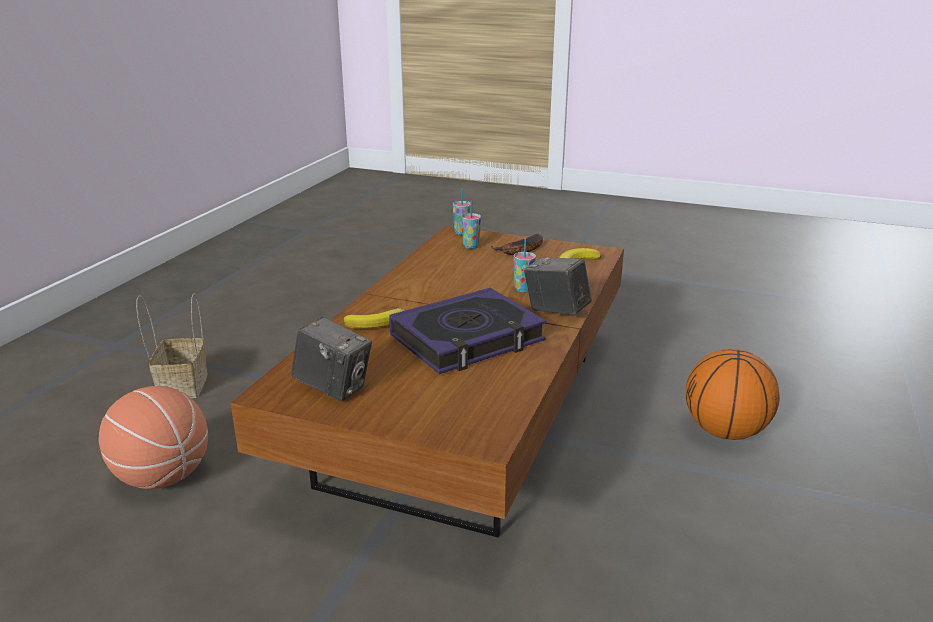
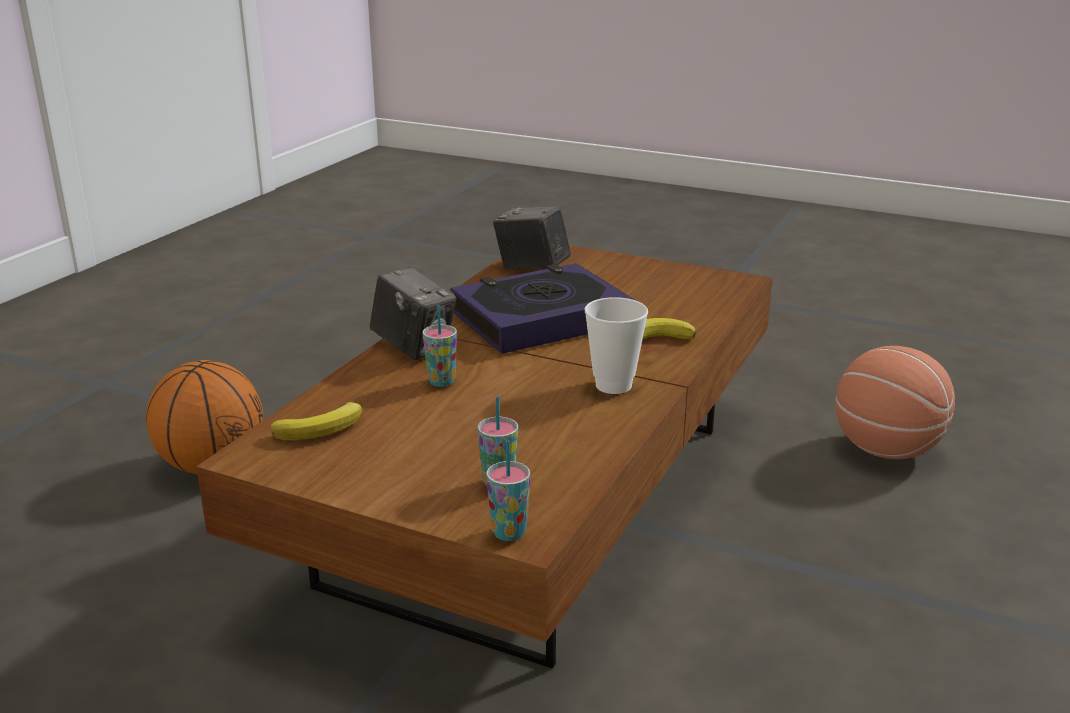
camera: 175 degrees left, 0 degrees up
basket [136,293,208,398] -> none
camera [291,317,372,401] -> camera moved to [493,205,571,269]
banana [491,233,543,255] -> none
none -> cup [585,297,648,394]

